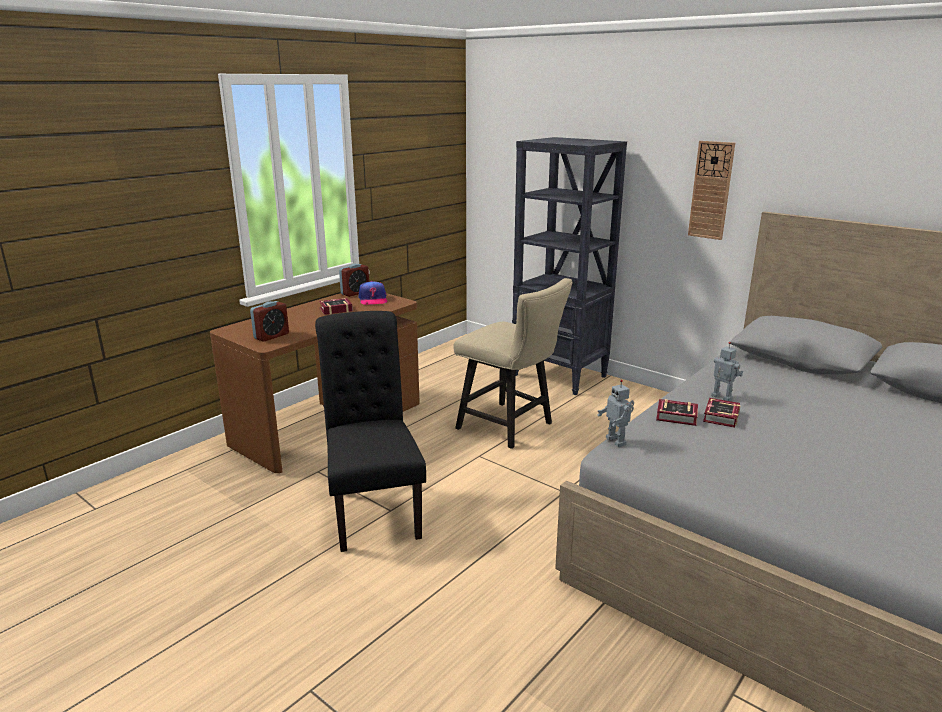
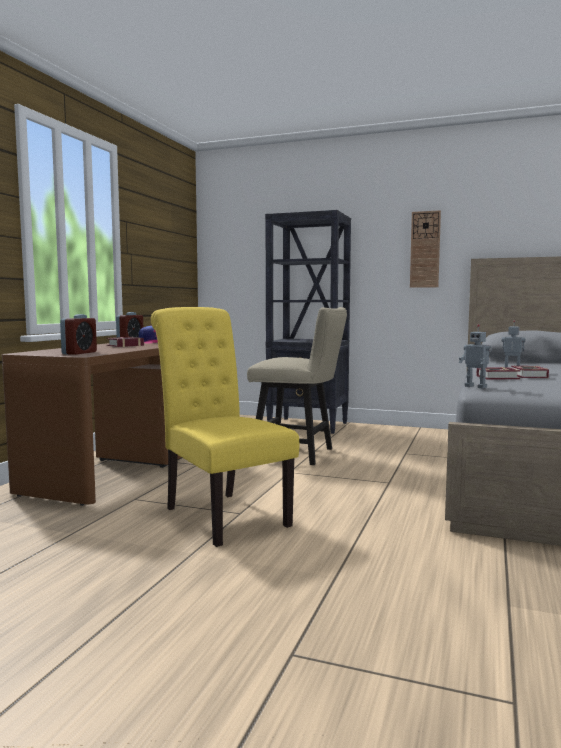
camera: 20 degrees left, 15 degrees down
black chair [315,311,426,552] -> yellow chair [151,307,299,547]

